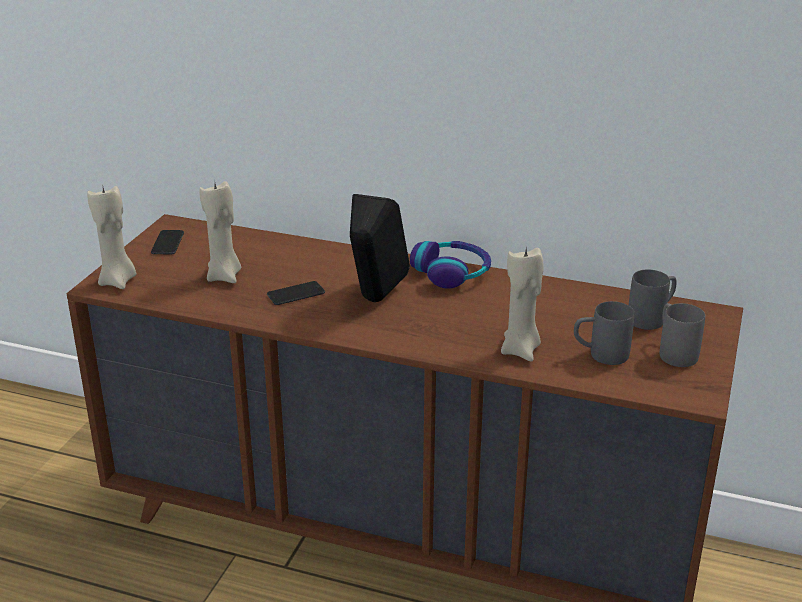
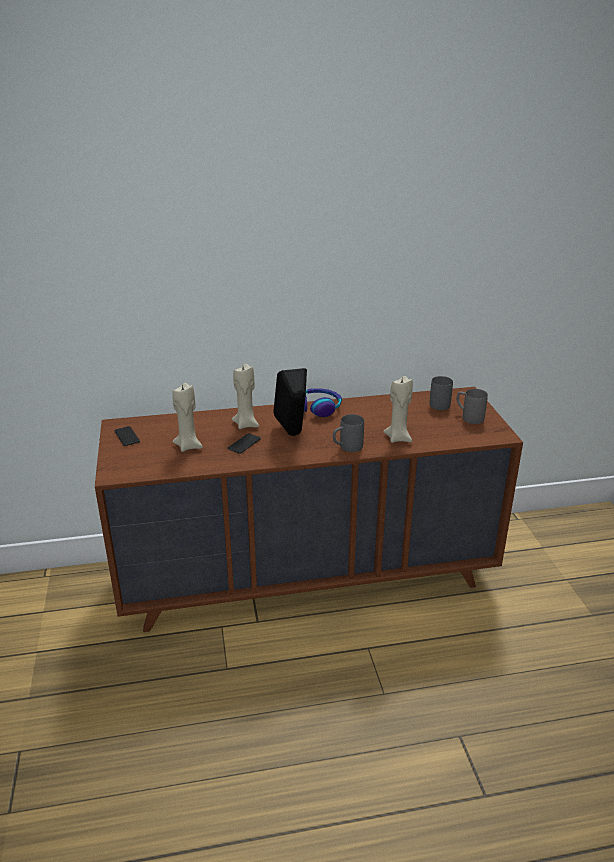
camera: 30 degrees left, 0 degrees up
beige candle [87,184,136,289] -> beige candle moved to [232,364,259,429]
grey mug [574,301,634,365] -> grey mug moved to [333,414,364,452]

